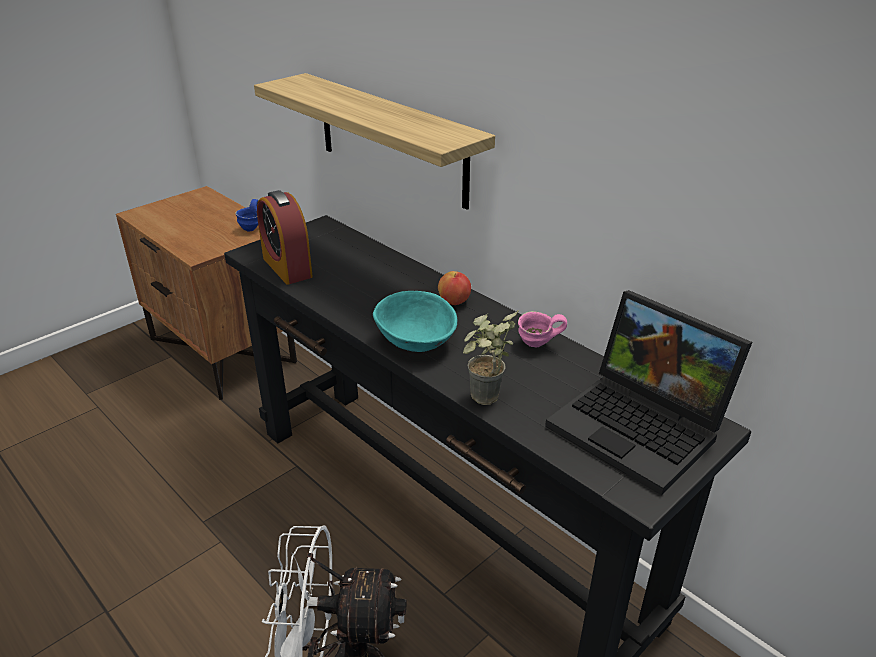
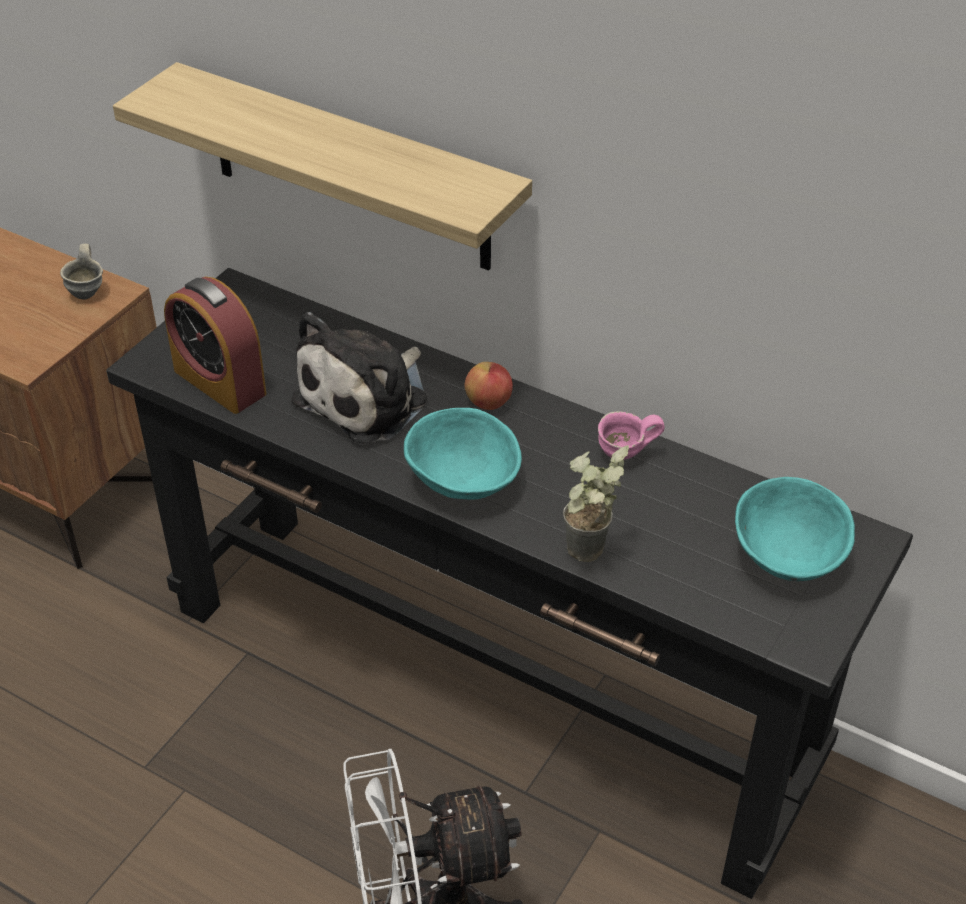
camera: 15 degrees left, 10 degrees up
blue mug [235,199,258,232] -> grey mug [60,243,103,300]
laptop [545,290,752,495] -> turquoise bowl [735,477,855,581]
none -> plush toy [291,312,427,444]

